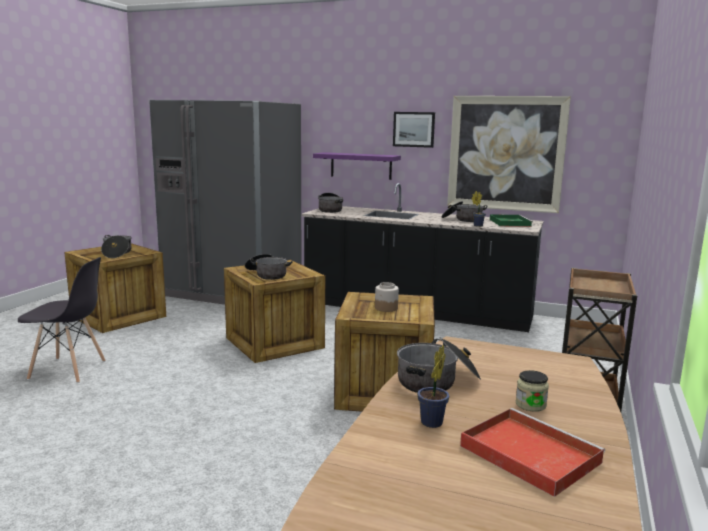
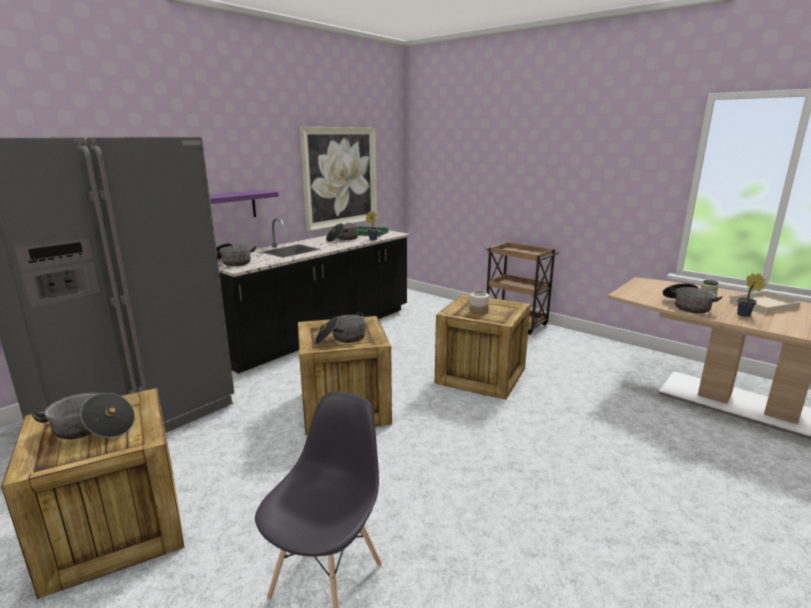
camera: 70 degrees left, 5 degrees up
picture [393,112,435,148] -> none
red tray [460,408,605,497] -> beige tray [729,291,801,314]

